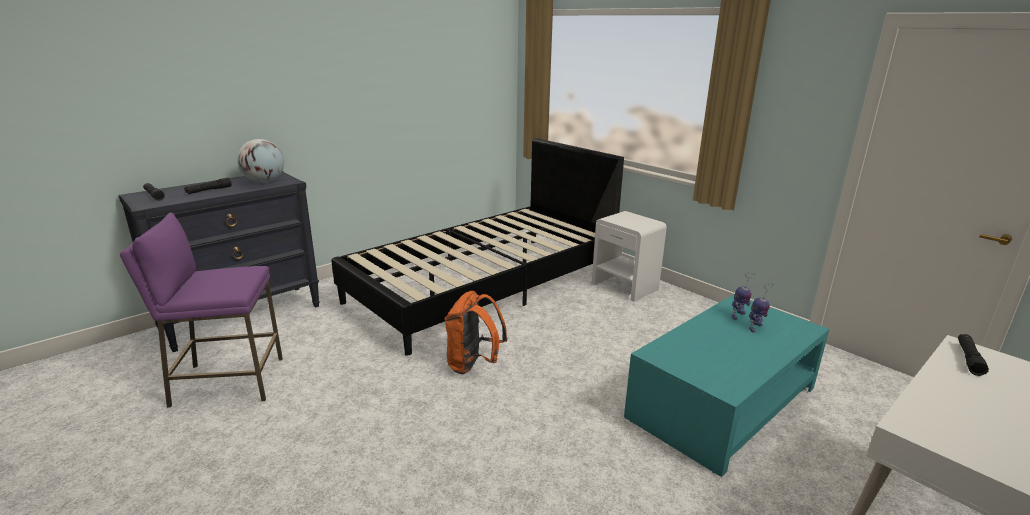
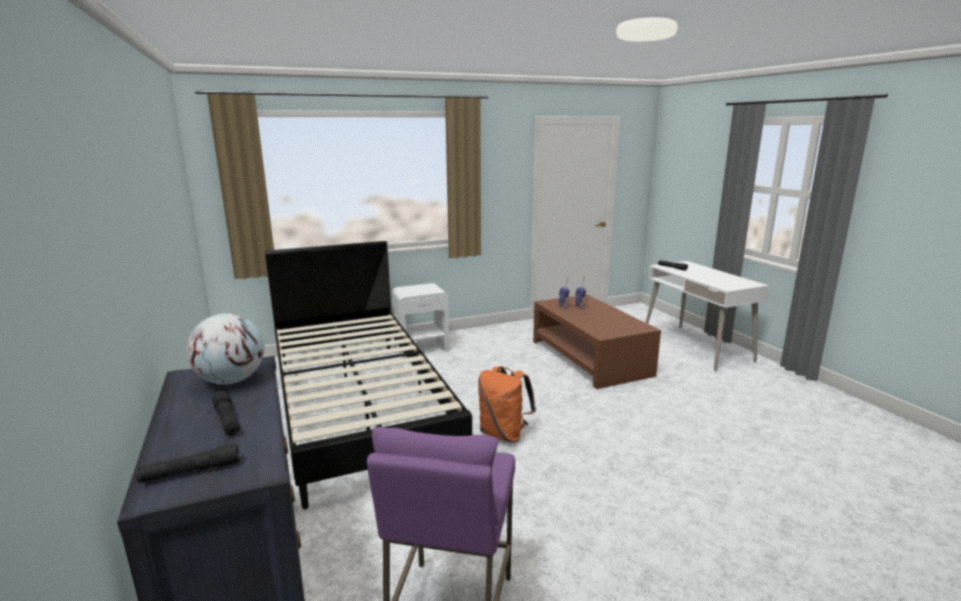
camera: 70 degrees left, 5 degrees down
turquoise coffee table [624,294,829,477] -> brown coffee table [533,294,661,389]

